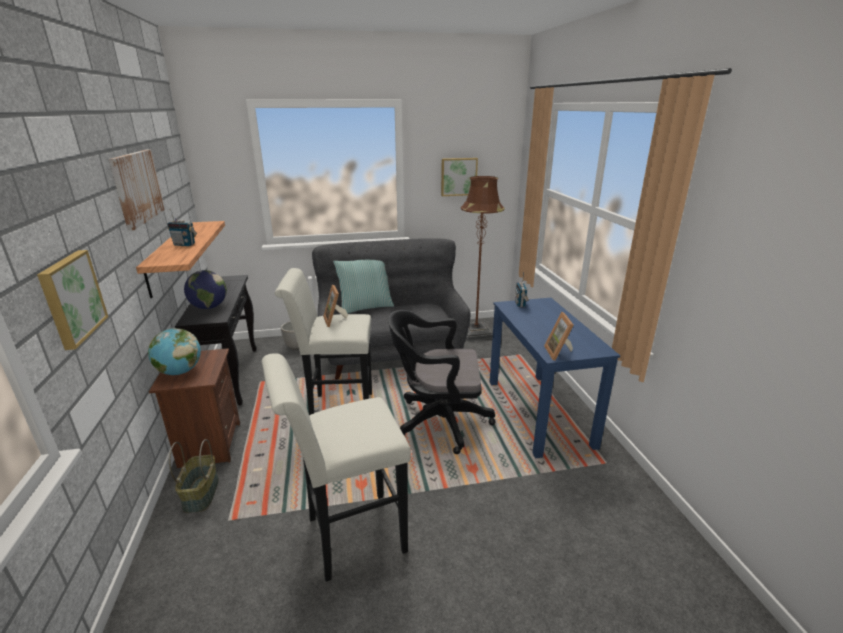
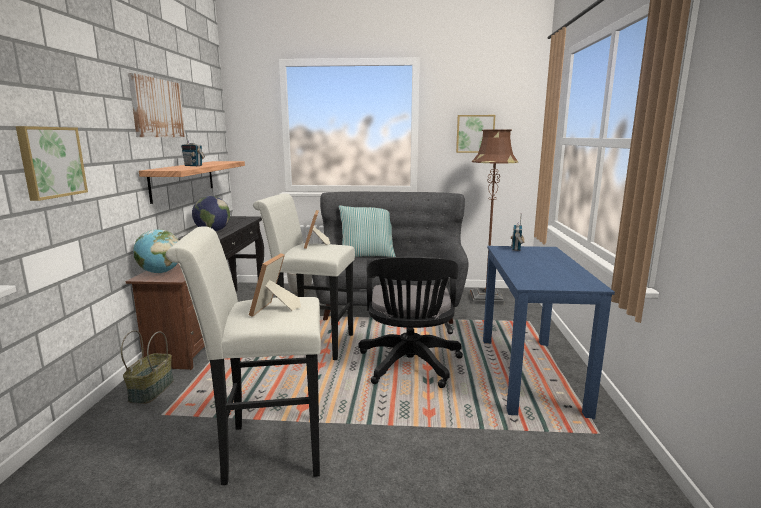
camera: 15 degrees right, 10 degrees down
black office chair [388,310,495,454] -> black office chair turned 105 degrees counterclockwise [358,257,463,388]
picture frame [544,312,574,361] -> picture frame moved to [249,253,301,317]

